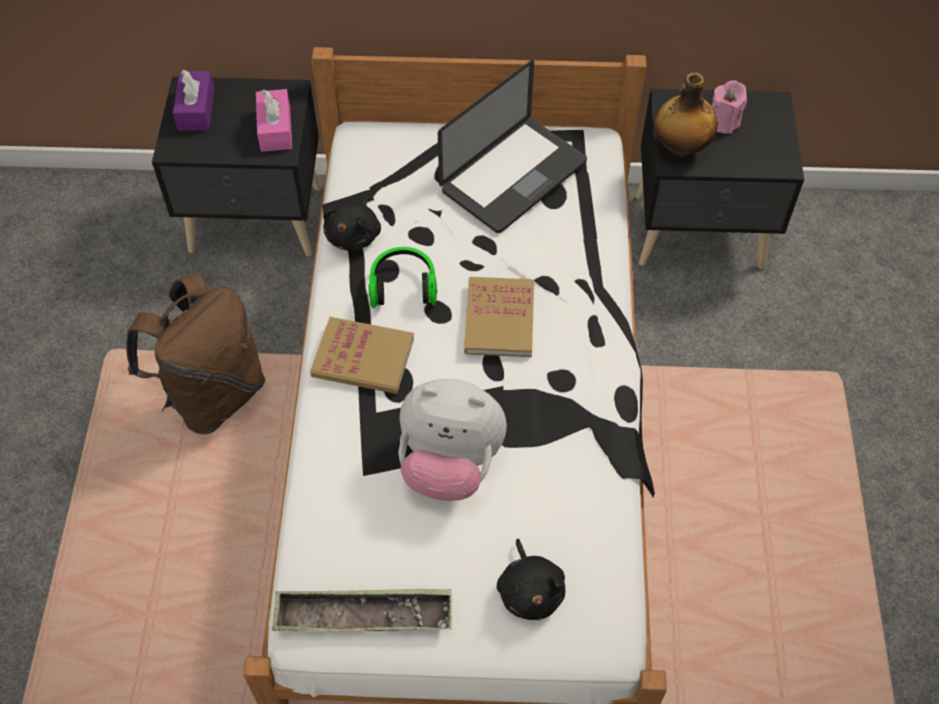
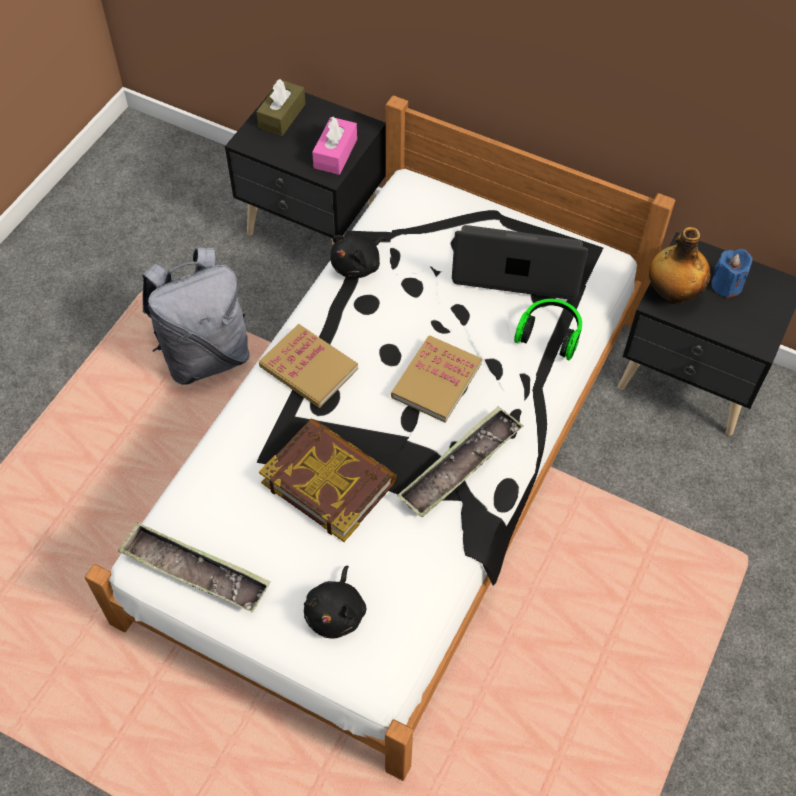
camera: 25 degrees right, 0 degrees up
brown backpack [126,273,265,435] -> grey backpack [142,248,249,385]
purple tissue box [173,70,215,131] -> brown tissue box [256,79,306,136]
headphones [368,247,437,308] -> headphones moved to [514,299,582,361]
plush toy [398,379,507,501] -> book [259,419,397,542]
laptop [438,60,587,233] -> laptop turned 150 degrees counterclockwise [452,225,588,300]
pink candle [712,80,747,134] -> blue candle [711,249,753,298]
none -> tray [397,406,524,517]

